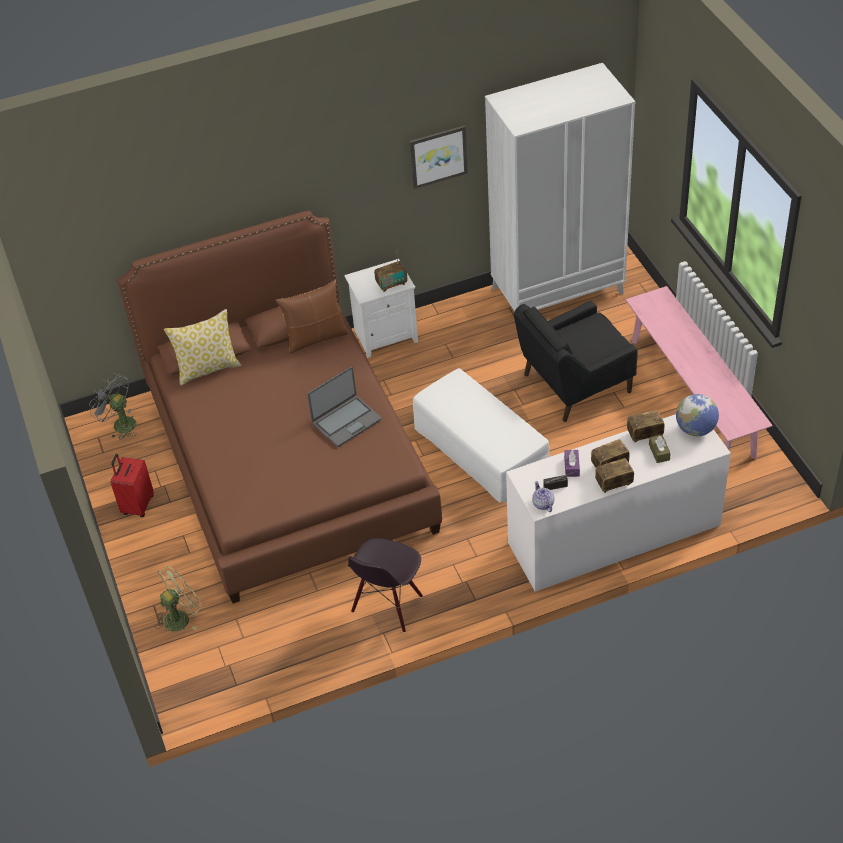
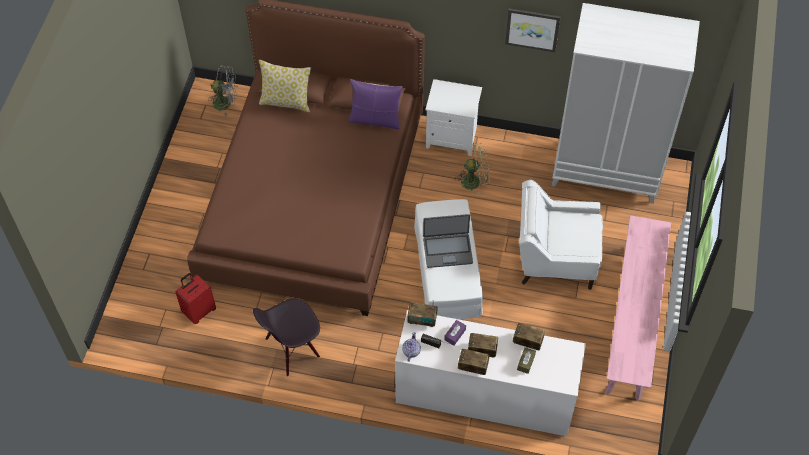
camera: 30 degrees right, 10 degrees up
grey fan [89,373,136,440] -> grey fan turned 120 degrees clockwise [208,65,238,117]
red suitcase [111,454,154,517] -> red suitcase moved to [175,273,216,324]
green fan [155,566,202,631] -> green fan moved to [456,143,490,195]
brown pillow [276,280,348,354] -> purple pillow [348,79,403,129]
laptop [307,367,381,447] -> laptop moved to [423,214,473,268]
radio [374,251,408,292] -> radio moved to [407,300,437,327]
black armchair [514,301,638,422] -> white armchair [519,180,603,290]
globe [676,394,719,436] -> none

